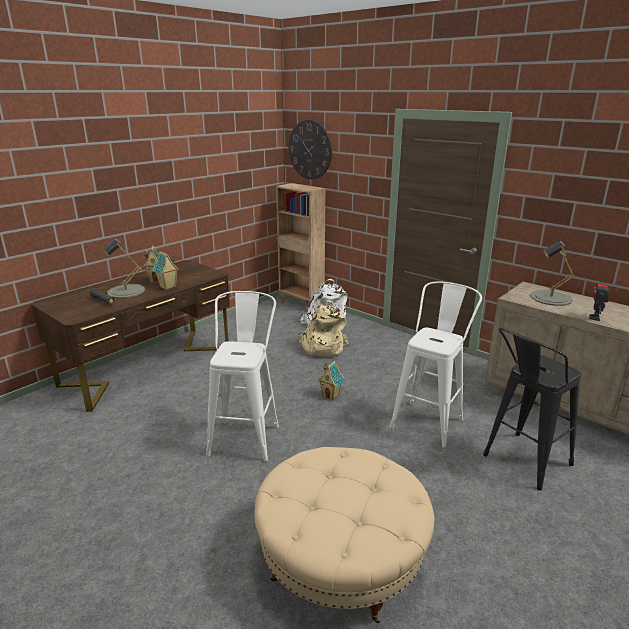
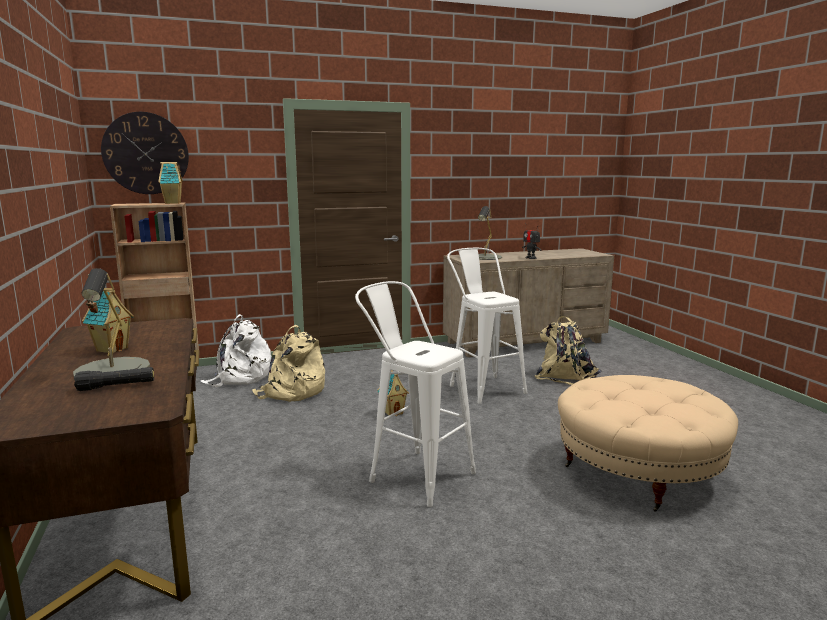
camera: 60 degrees left, 10 degrees down
toy house [152,251,179,290] -> toy house moved to [158,162,183,204]
black stool [483,328,581,491] -> beige backpack [535,316,602,385]

